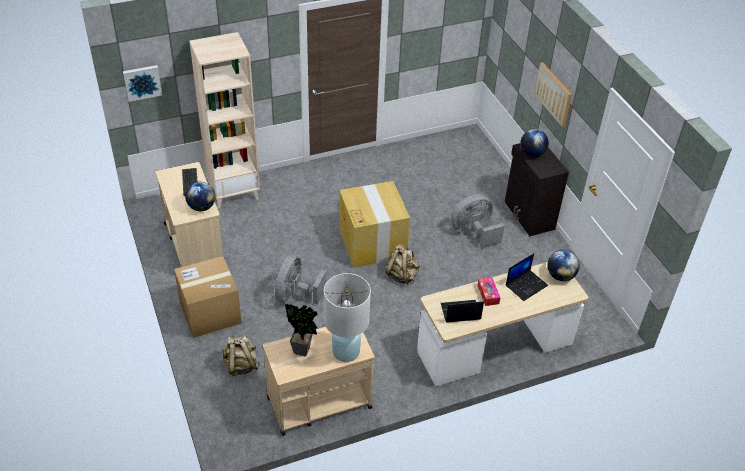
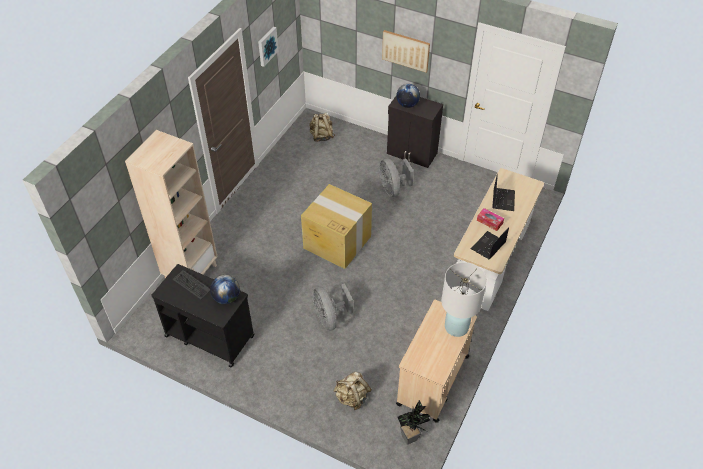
camera: 40 degrees left, 5 degrees up
picture [123,65,162,102] -> picture moved to [258,27,279,67]
beige cart [156,162,223,267] -> black cart [151,264,254,367]
cardboard box [174,256,242,338] -> none
potted plant [285,304,318,356] -> potted plant moved to [398,400,430,445]
beige backpack [386,244,420,285] -> beige backpack moved to [309,113,335,142]
grey fan [451,194,504,248] -> grey fan turned 45 degrees counterclockwise [379,159,414,197]
globe [547,250,580,281] -> none

